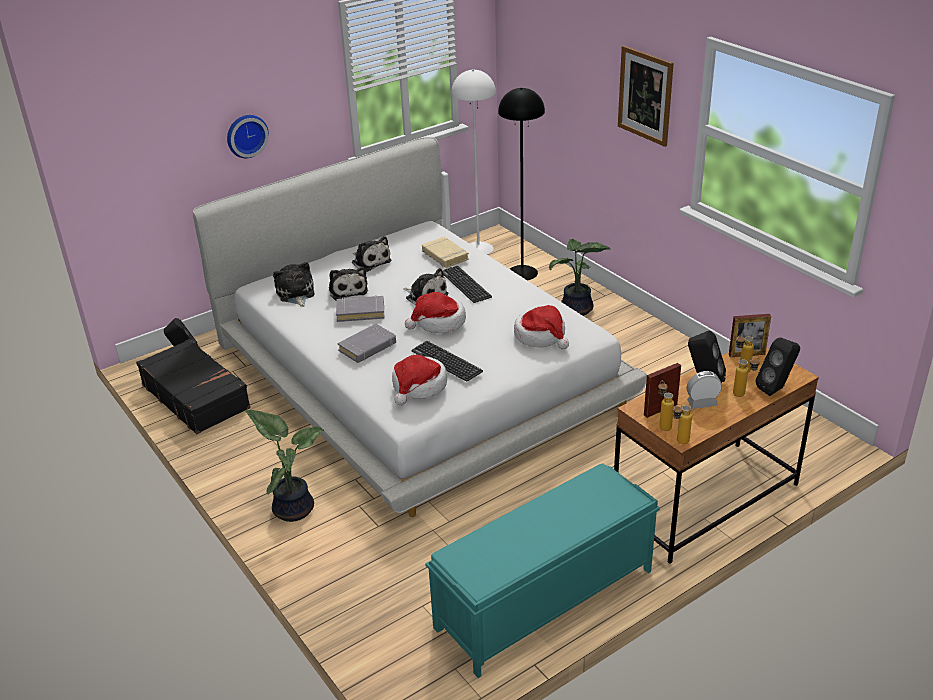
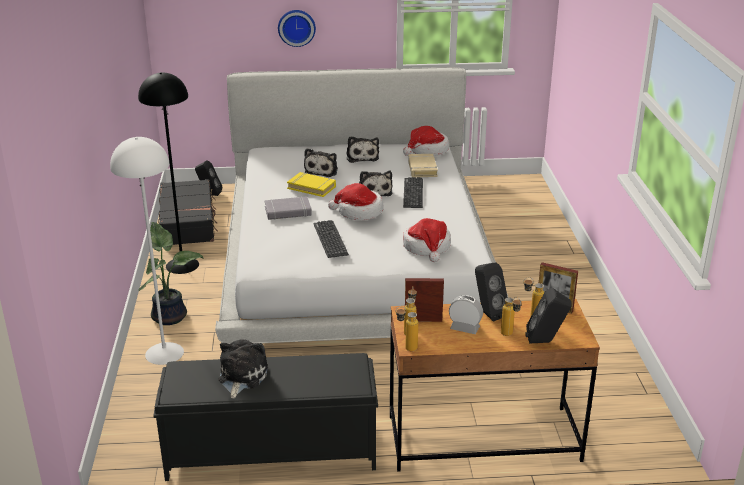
camera: 30 degrees right, 5 degrees down
plush toy [273,262,315,307] -> plush toy moved to [218,340,268,399]
grey book [336,296,384,322] -> yellow book [287,172,336,197]
hat [392,355,447,406] -> hat moved to [403,126,449,156]
turquoise bench [425,463,660,678] -> black bench [153,353,378,481]
white floor lamp [451,69,496,255] -> white floor lamp moved to [110,137,184,365]
black floor lamp [498,88,545,281] -> black floor lamp moved to [138,72,199,274]
potted plant [549,239,611,316] -> none
picture [618,46,674,147] -> none

